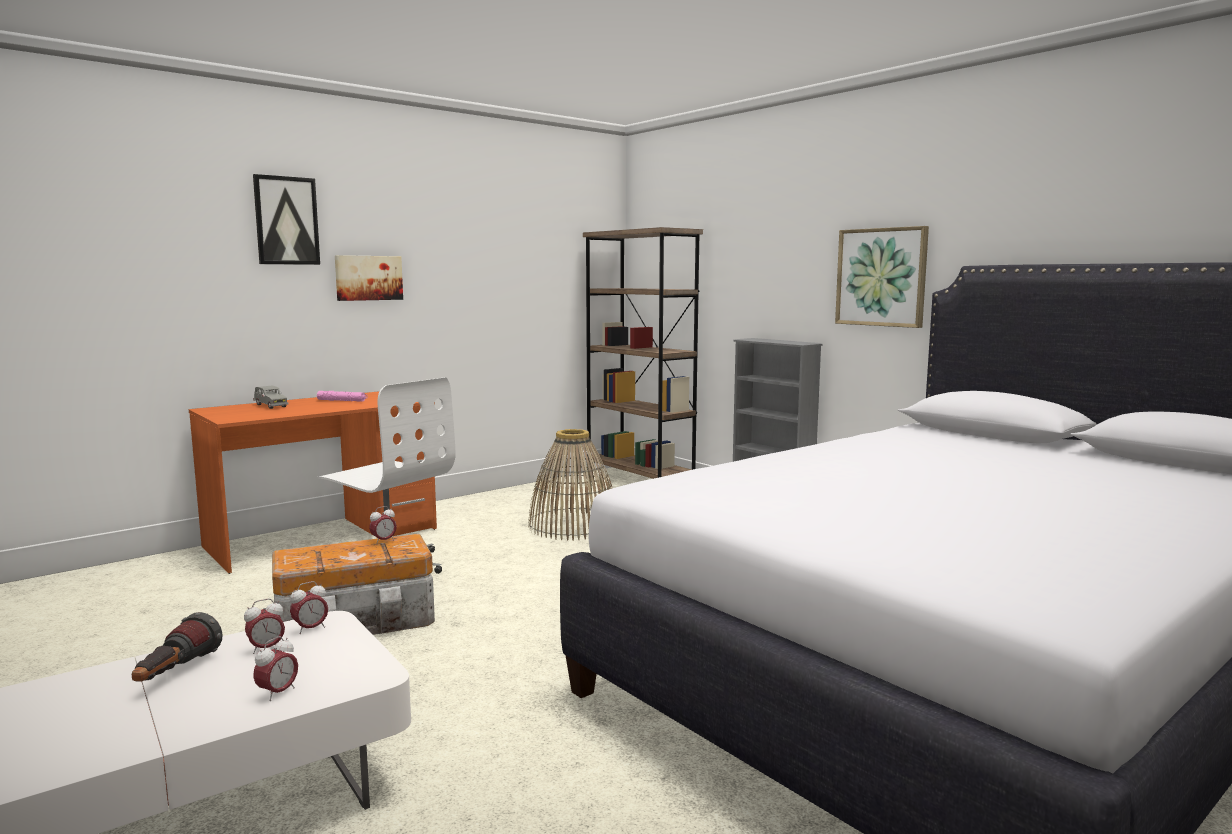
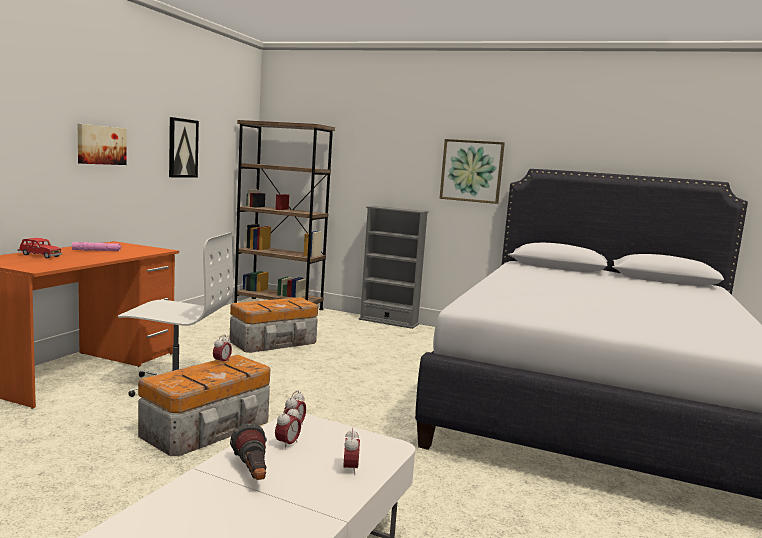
camera: 30 degrees left, 0 degrees up
picture [253,174,320,265] -> picture moved to [169,117,199,178]
grey toy car [253,386,288,409] -> red toy car [18,238,62,259]
basket [528,429,612,541] -> storage box [230,297,318,353]

